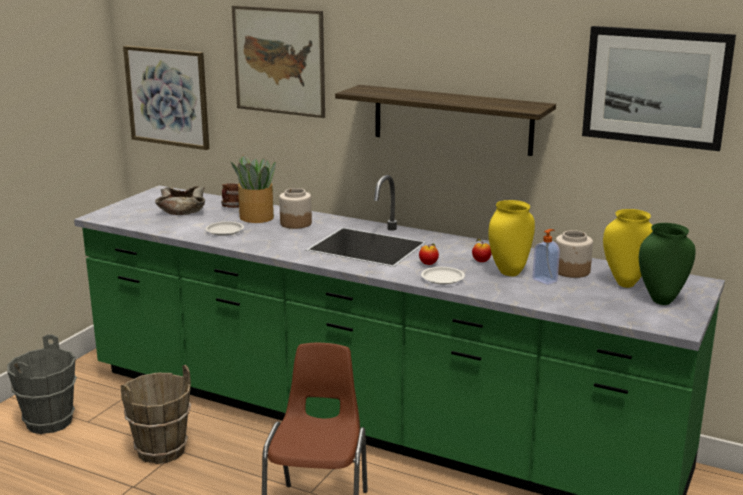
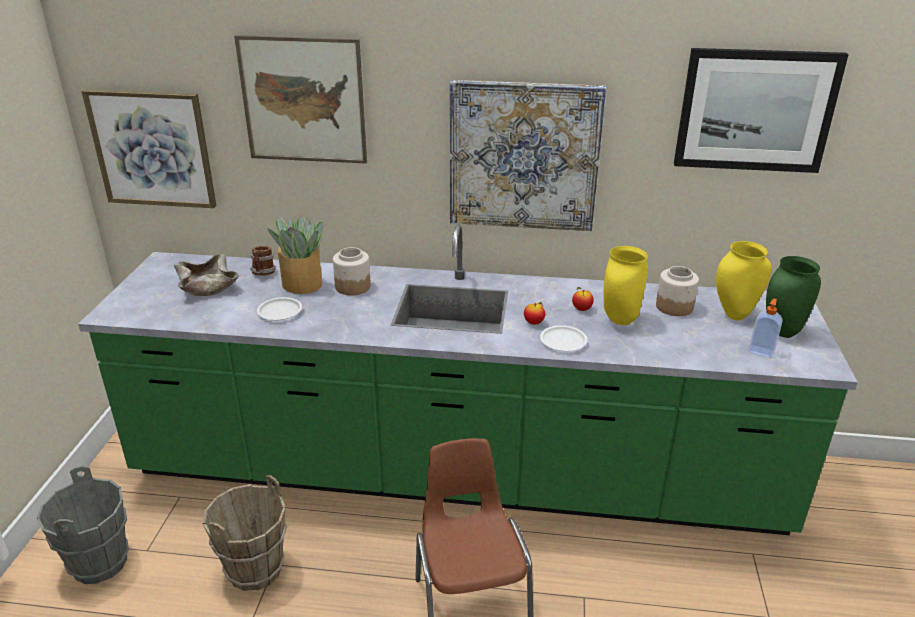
camera: 20 degrees left, 10 degrees up
shelf [335,85,556,156] -> picture [450,80,606,231]
soap dispenser [532,229,560,285] -> soap dispenser moved to [748,299,783,359]

